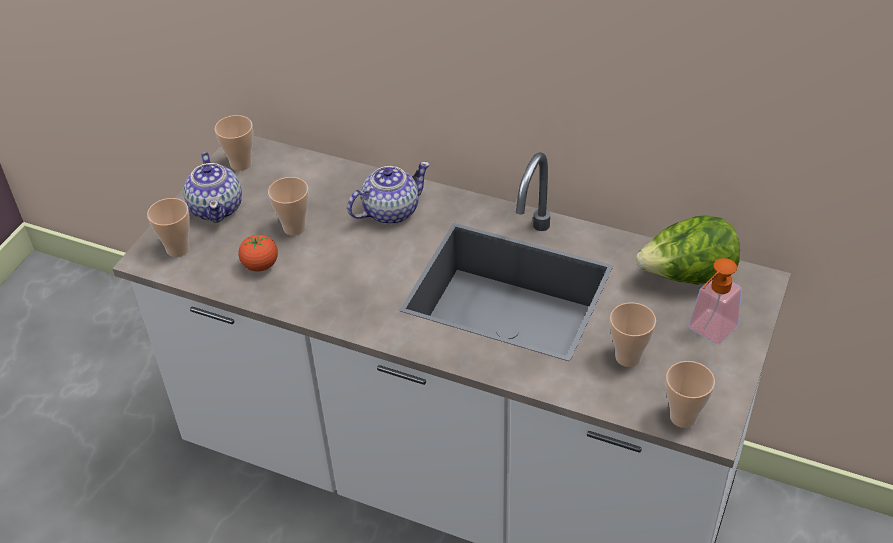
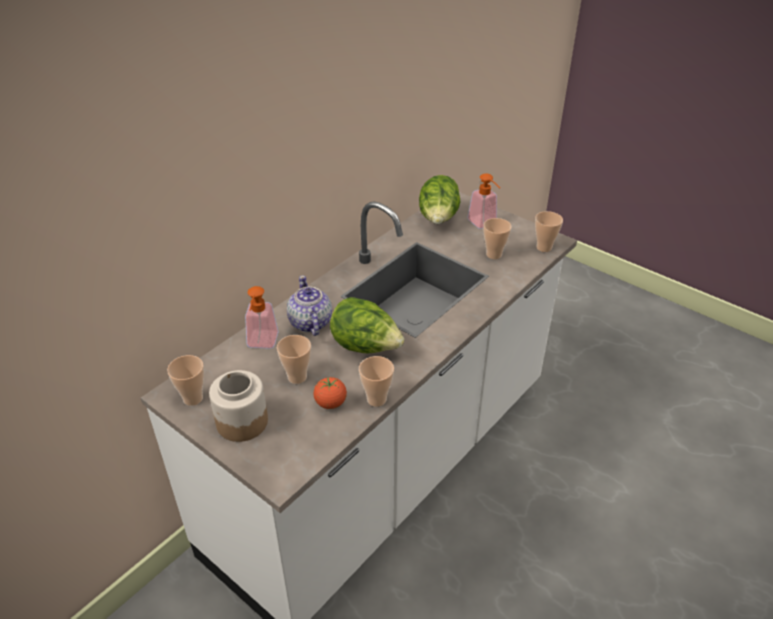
camera: 75 degrees left, 5 degrees down
cup [147,198,190,257] -> cup moved to [359,356,394,407]
teapot [183,152,242,223] -> jar [209,370,268,442]
none -> soap dispenser [245,286,279,349]
none -> lettuce [330,297,404,353]

